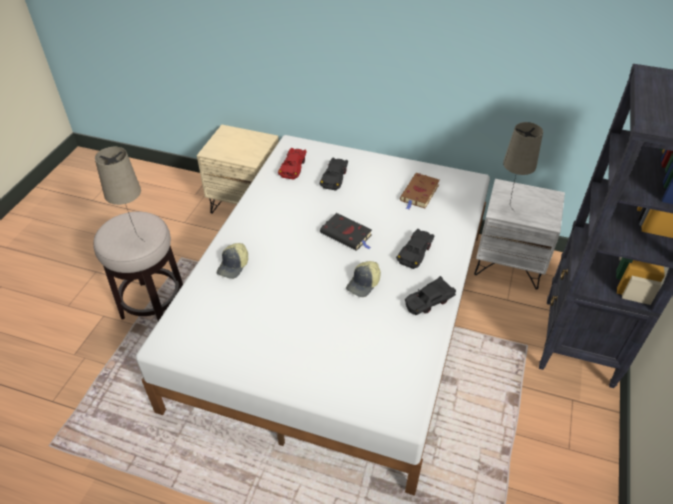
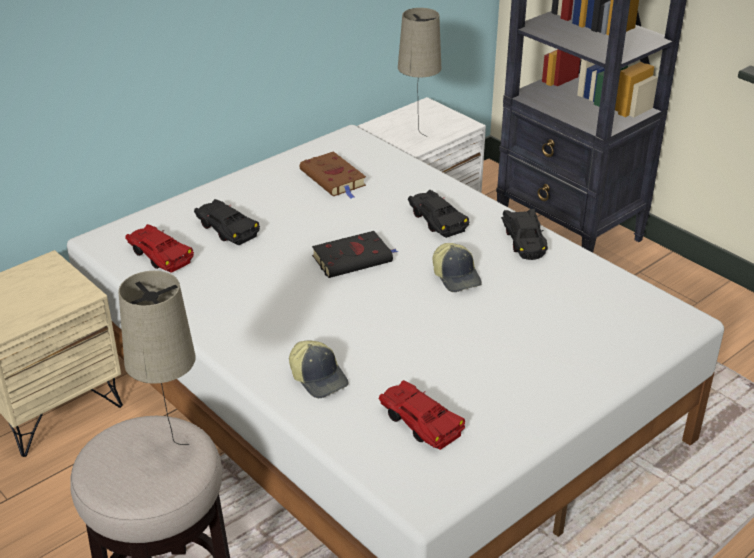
camera: 60 degrees left, 10 degrees down
none -> red toy car [379,380,465,450]

